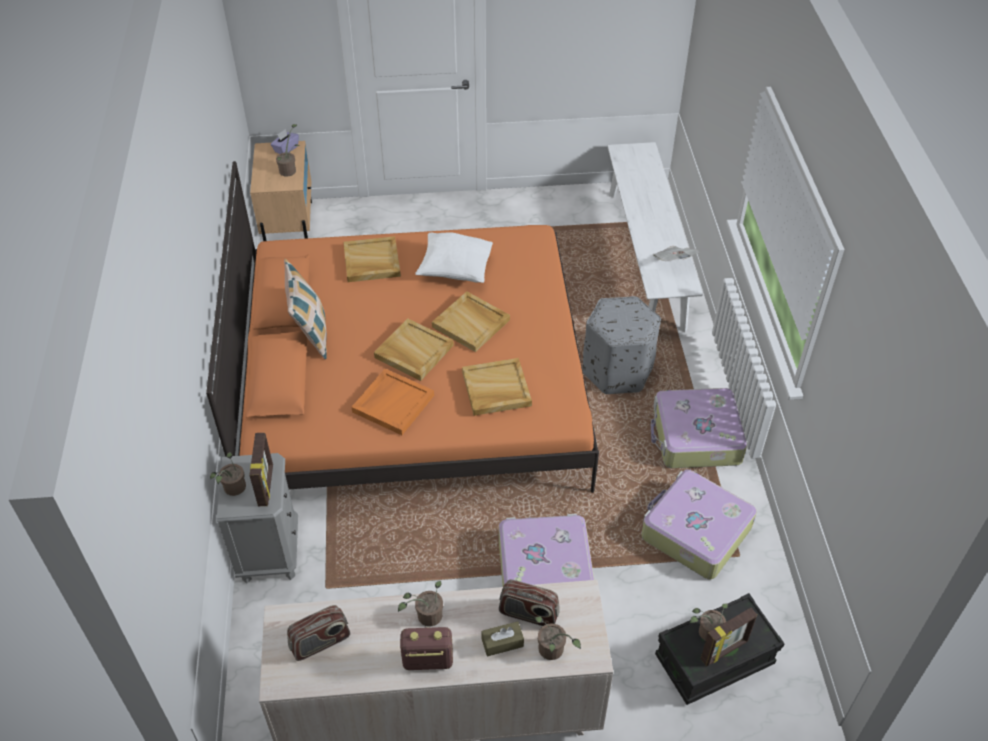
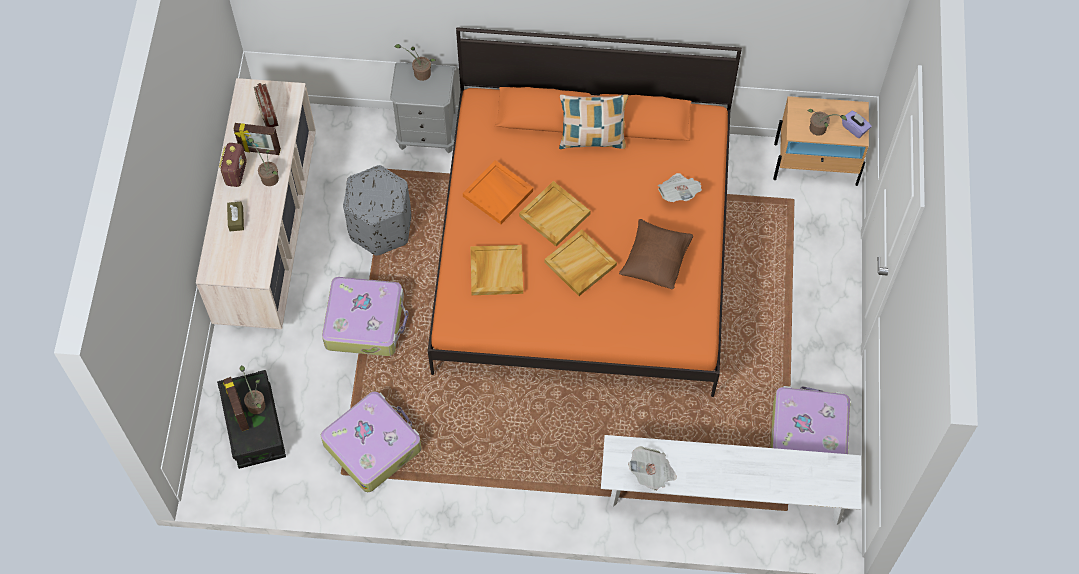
camera: 100 degrees right, 15 degrees up
picture frame [249,433,273,506] -> picture frame moved to [233,123,281,155]
beige tray [343,236,401,282] -> newspaper [658,173,702,202]
white pillow [415,232,493,283] -> brown pillow [619,219,693,289]
radio [499,580,560,626] -> none
potted plant [535,617,581,660] -> none
grey ottoman [583,296,661,394] -> grey ottoman moved to [343,165,411,256]
suitcase [651,388,747,468] -> suitcase moved to [770,386,850,454]

